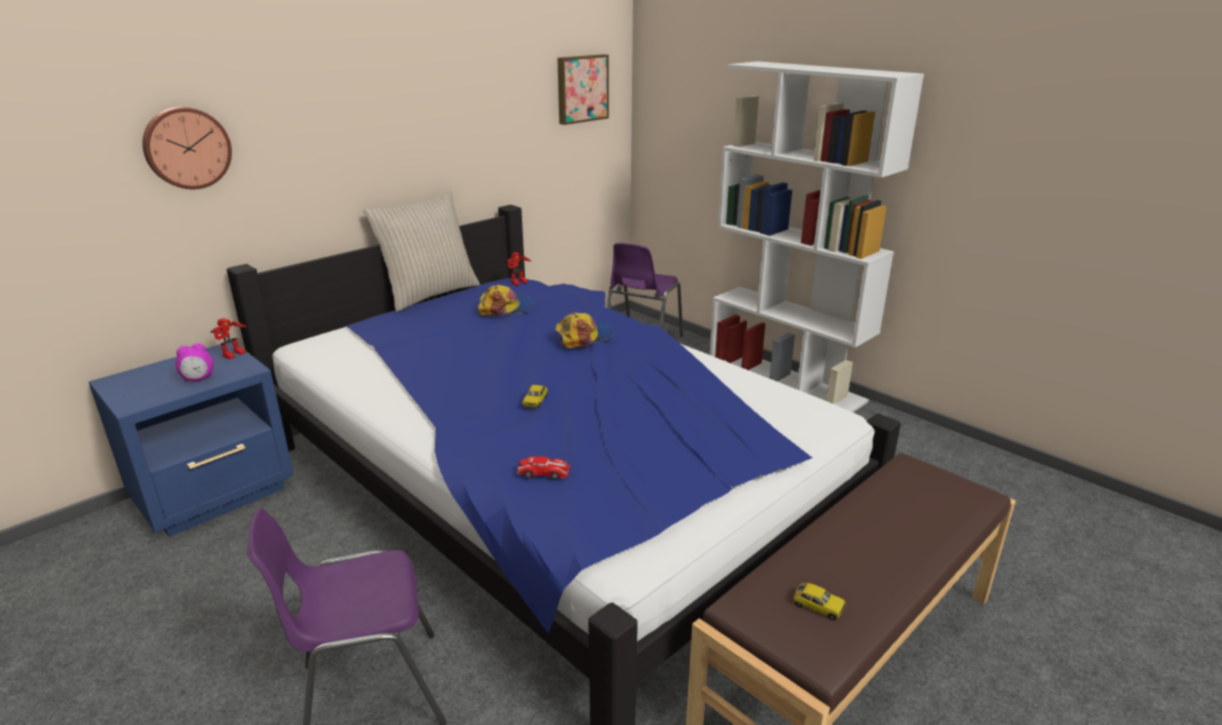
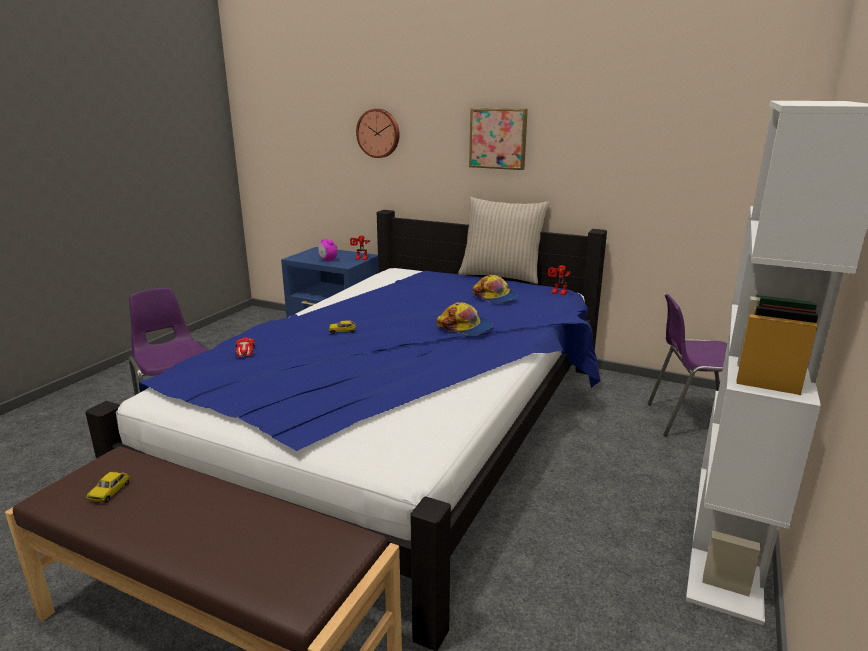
camera: 70 degrees right, 5 degrees down
picture [557,54,609,125] -> picture moved to [469,108,528,170]

